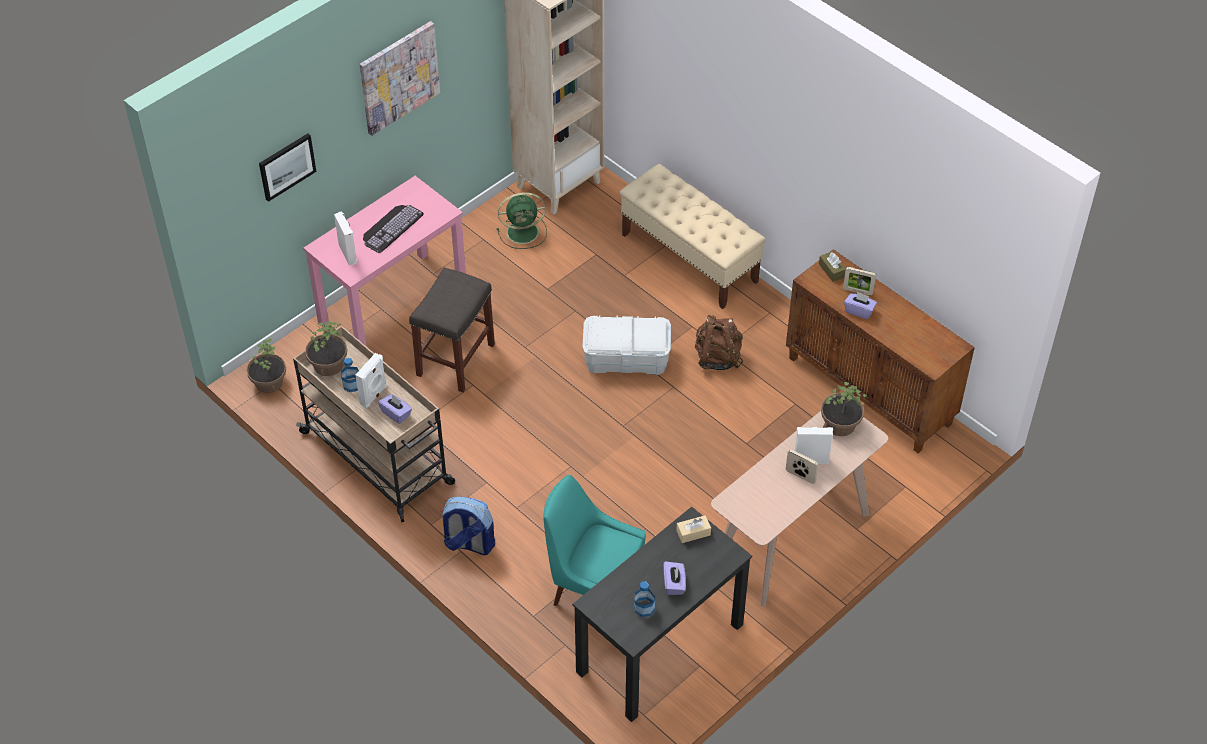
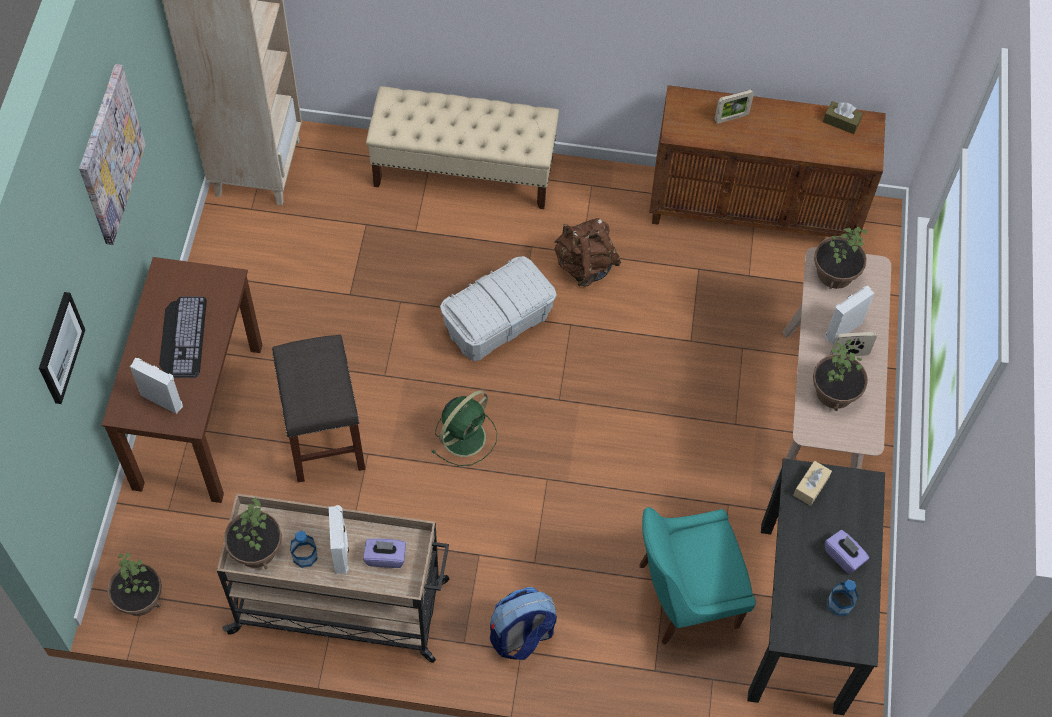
camera: 40 degrees left, 10 degrees up
pink desk [303,176,466,347] -> brown desk [101,257,262,503]
green fan [497,192,547,249] -> green fan moved to [432,390,497,466]
brown tissue box [819,251,846,282] -> brown tissue box moved to [823,101,863,134]
purple tissue box [844,292,877,319] -> none
none -> potted plant [813,340,868,411]

